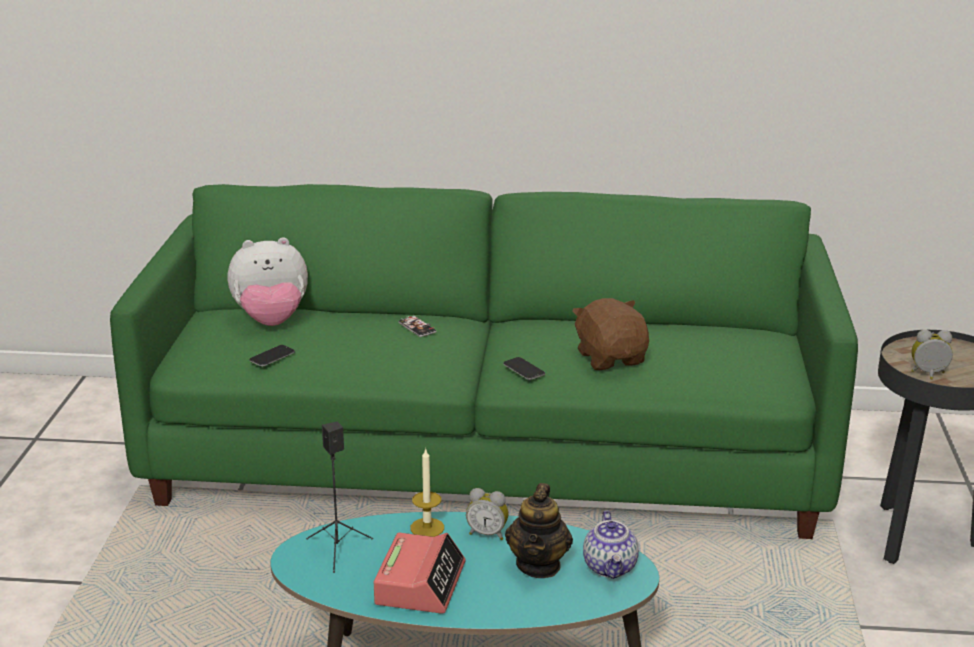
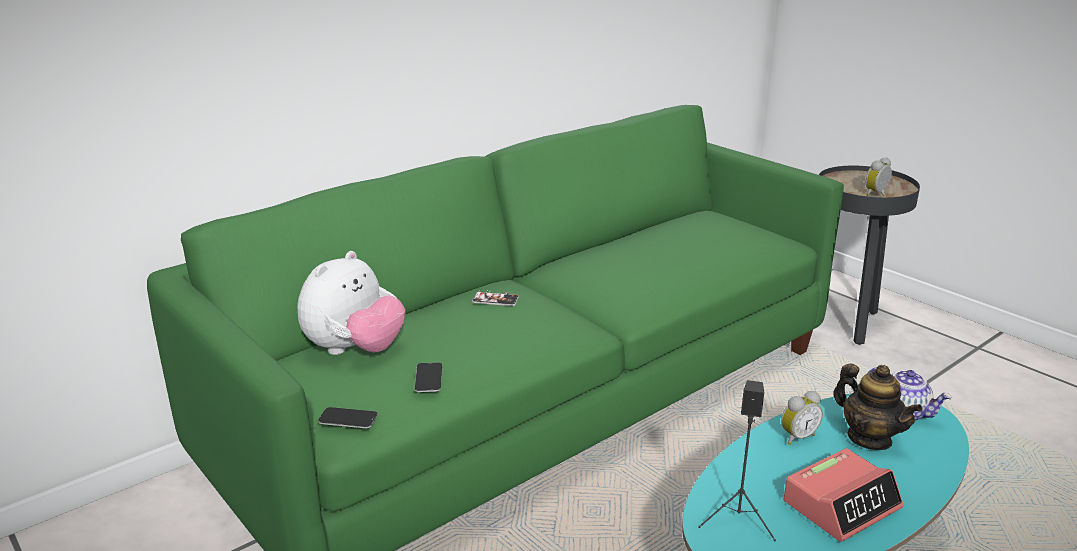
camera: 45 degrees left, 0 degrees up
alarm clock [374,533,465,614] -> alarm clock turned 90 degrees clockwise [783,448,903,542]
candle [410,448,444,537] -> none
phone [503,357,545,380] -> phone moved to [318,407,378,429]
brown plush toy [572,298,649,370] -> none

